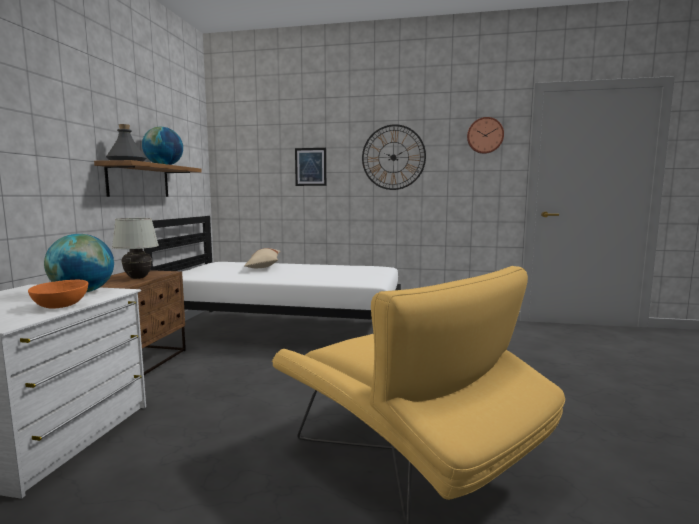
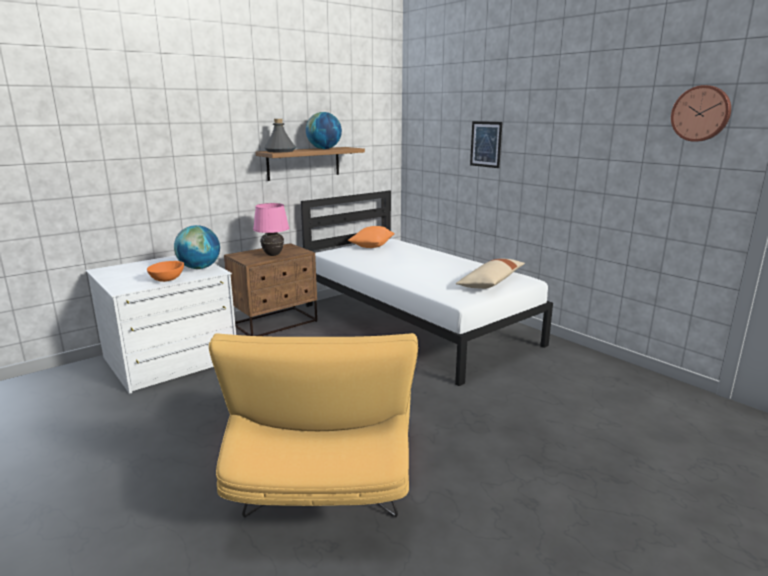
camera: 40 degrees right, 10 degrees up
white table lamp [112,218,159,279] -> pink table lamp [253,203,289,256]
beige pillow [244,248,280,268] -> beige pillow moved to [456,259,525,289]
wall clock [362,124,426,190] -> none
none -> orange pillow [348,226,395,248]

